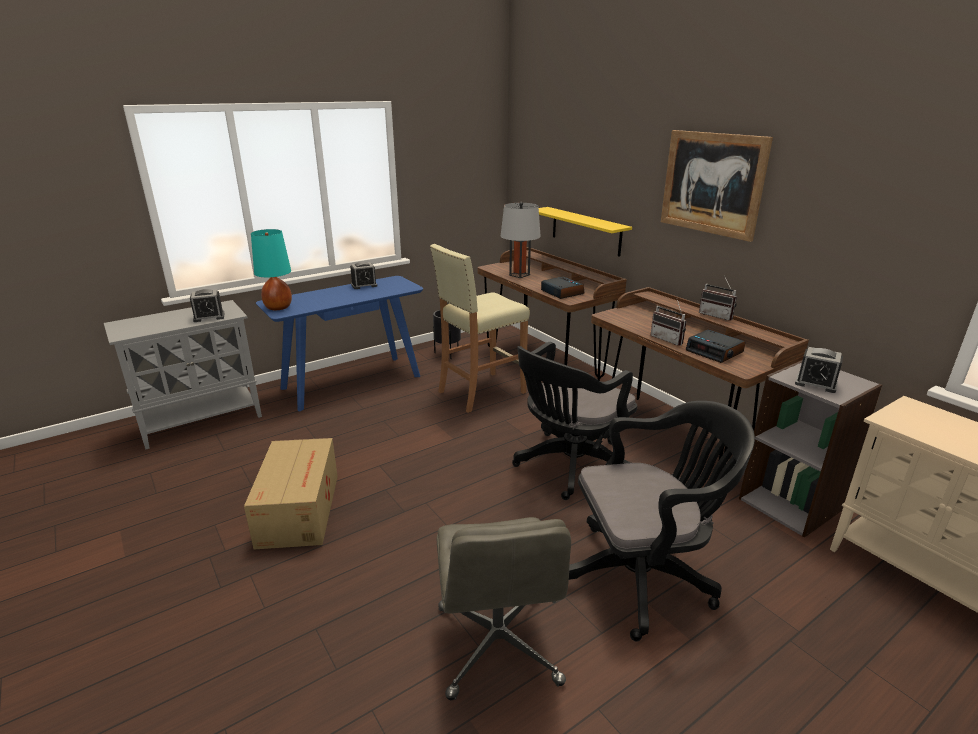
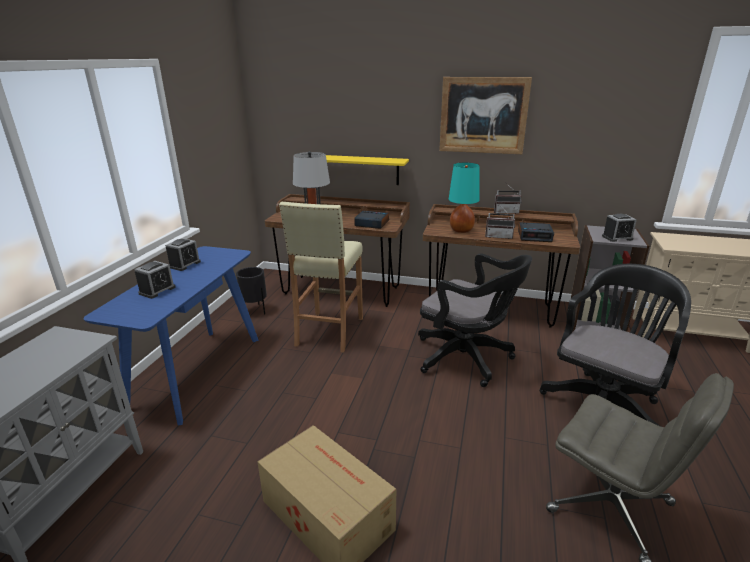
camera: 40 degrees left, 0 degrees up
alarm clock [190,289,224,322] -> alarm clock moved to [134,261,176,299]
turquoise table lamp [251,229,292,310] -> turquoise table lamp moved to [449,163,480,233]
black office chair [512,342,637,500] -> black office chair turned 60 degrees counterclockwise [418,253,532,387]

